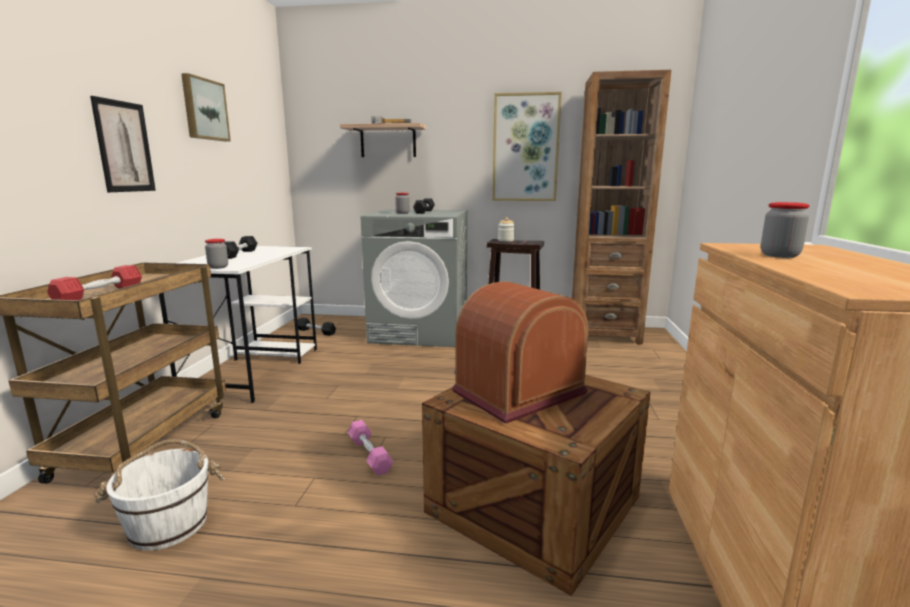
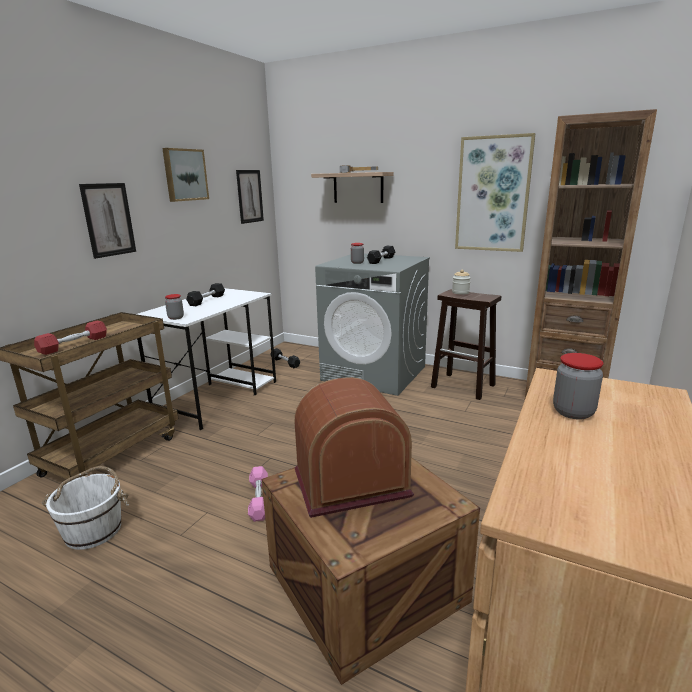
camera: 20 degrees right, 5 degrees up
none -> picture [236,170,264,224]

